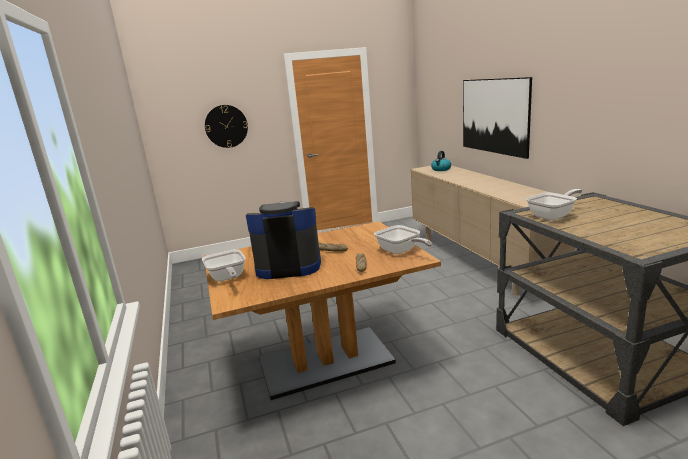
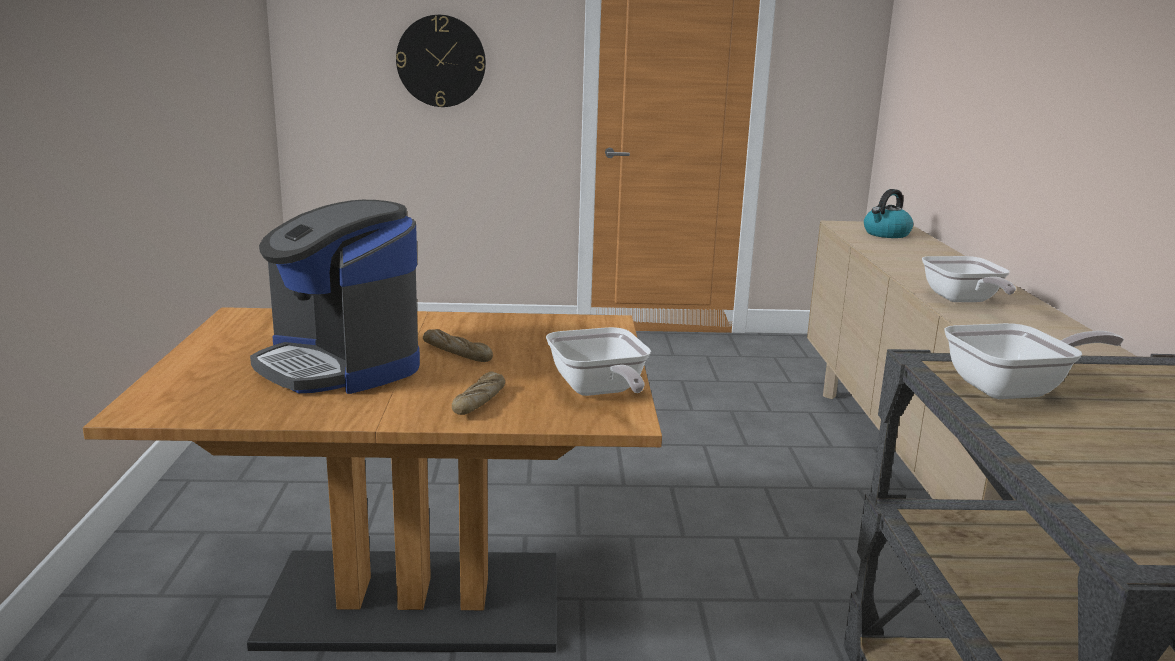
camera: 15 degrees right, 0 degrees up
frying pan [202,249,246,282] -> frying pan moved to [922,256,1016,302]
coffee machine [246,201,321,279] -> coffee machine turned 150 degrees counterclockwise [250,200,420,394]
picture [463,77,532,159] -> none

